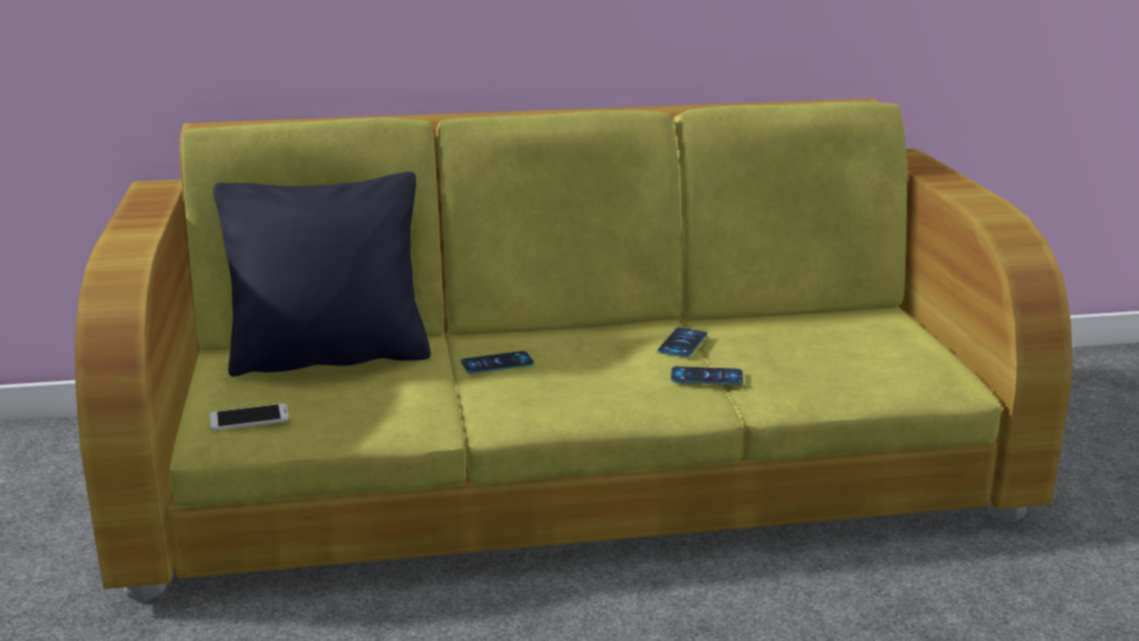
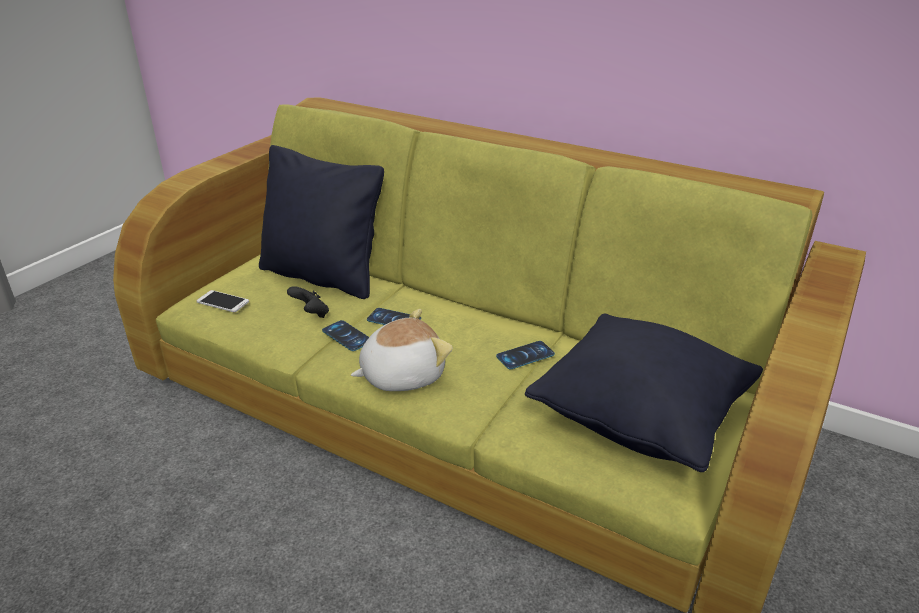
camera: 40 degrees right, 10 degrees up
phone [671,366,743,385] -> phone moved to [322,320,369,351]
none -> black game controller [287,286,329,318]
none -> plush toy [351,309,453,391]
none -> black pillow [525,313,763,472]

